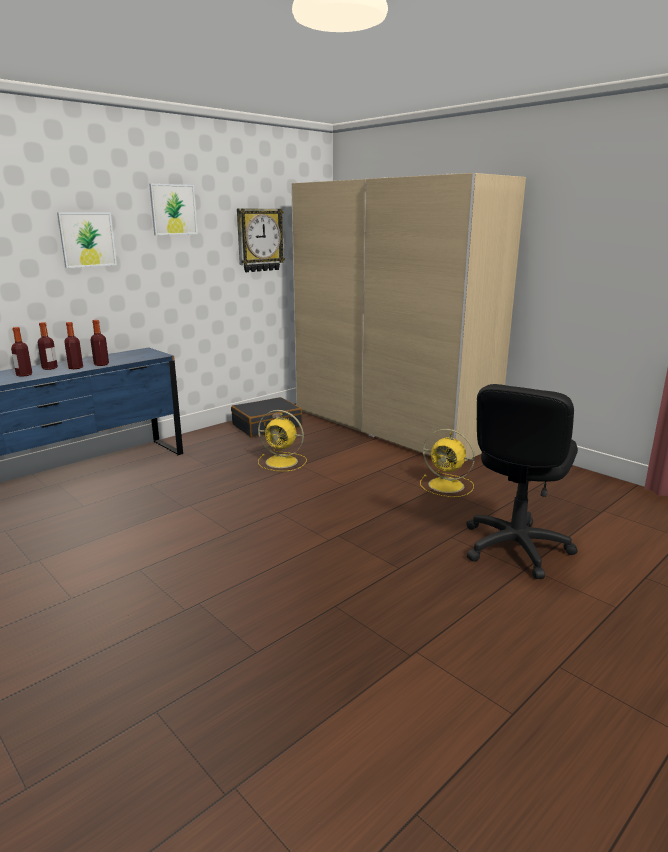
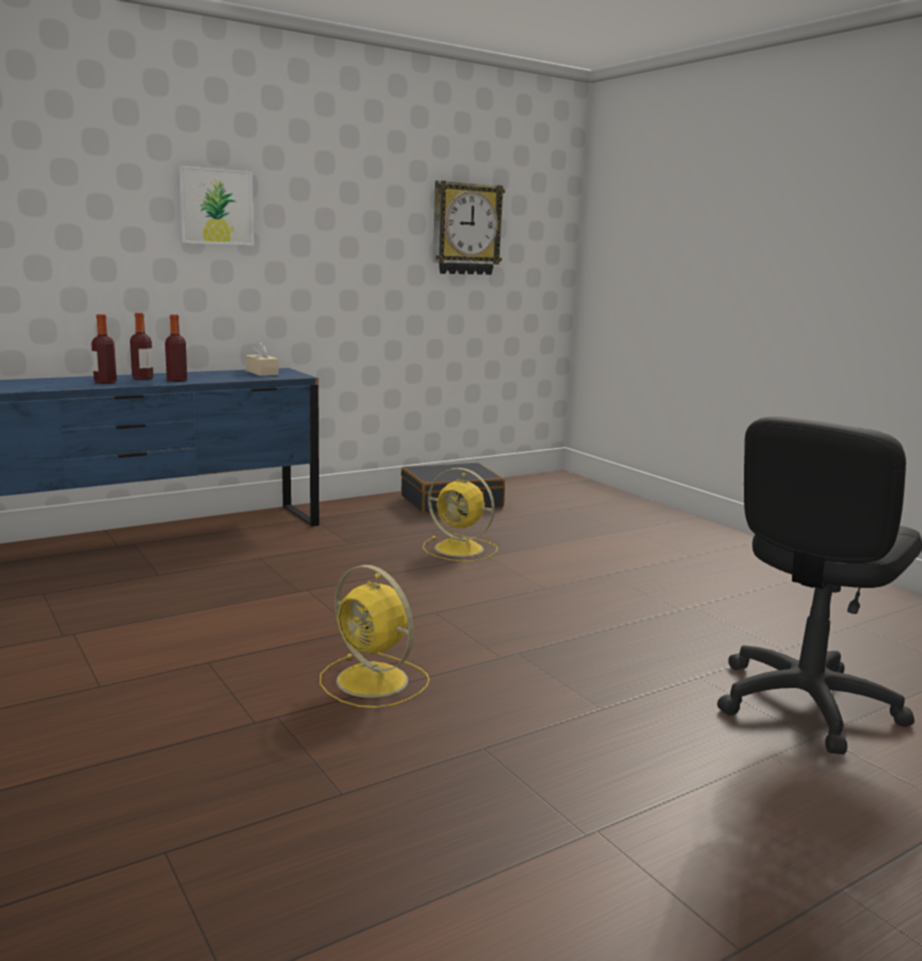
camera: 10 degrees right, 5 degrees down
bottle [90,320,109,366] -> none
picture [149,184,198,235] -> none
beige wardrobe [291,173,526,462] -> none
yellow fan [420,429,475,497] -> yellow fan moved to [320,565,429,708]
none -> beige tissue box [246,341,279,376]

